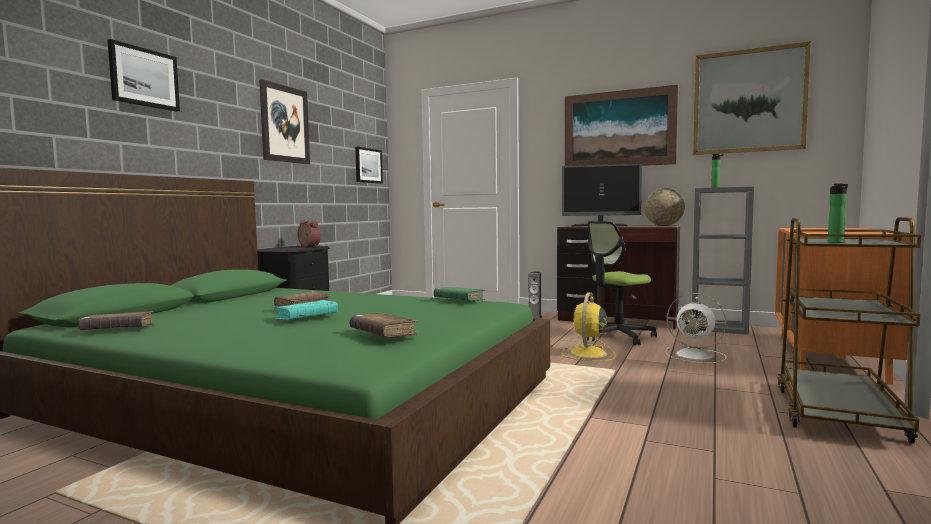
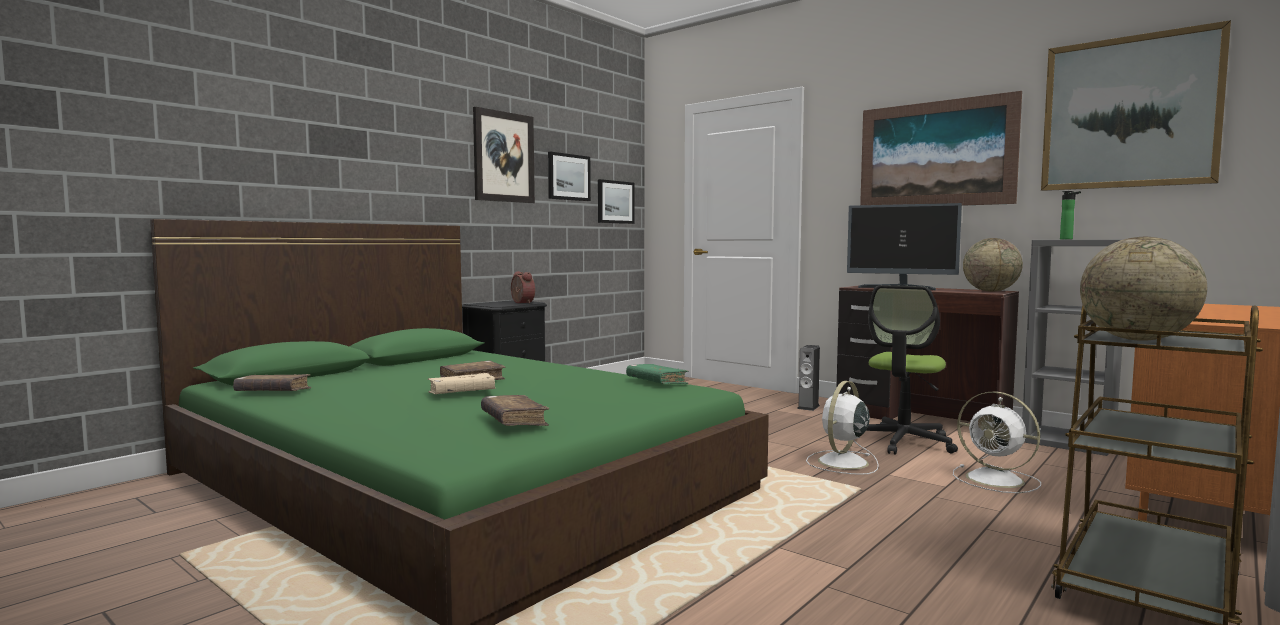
camera: 15 degrees right, 0 degrees up
picture [108,39,180,111] -> picture moved to [548,152,591,201]
turquoise book [275,300,338,320] -> beige book [427,373,495,394]
yellow fan [562,292,616,361] -> white fan [806,381,879,475]
office chair [587,221,657,346] -> office chair turned 45 degrees counterclockwise [866,285,958,455]
bottle [828,183,848,243] -> globe [1080,237,1207,341]

